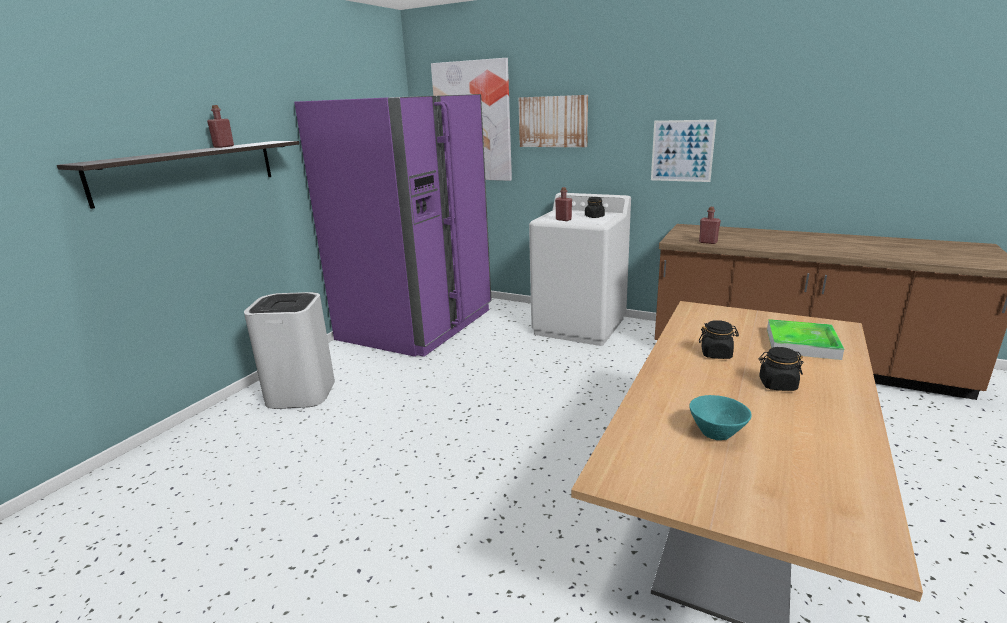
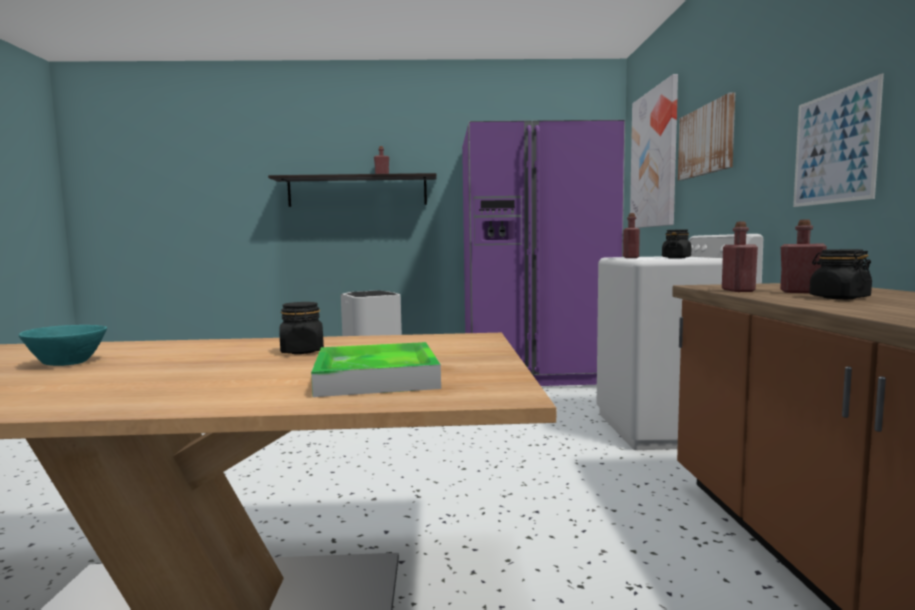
camera: 60 degrees right, 15 degrees down
black jar [759,347,804,391] -> black jar moved to [809,249,872,299]
none -> red bottle [780,219,827,293]

